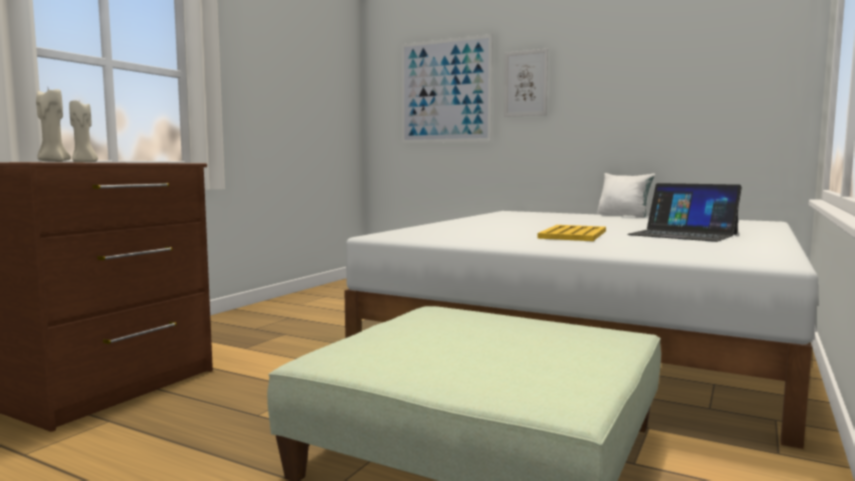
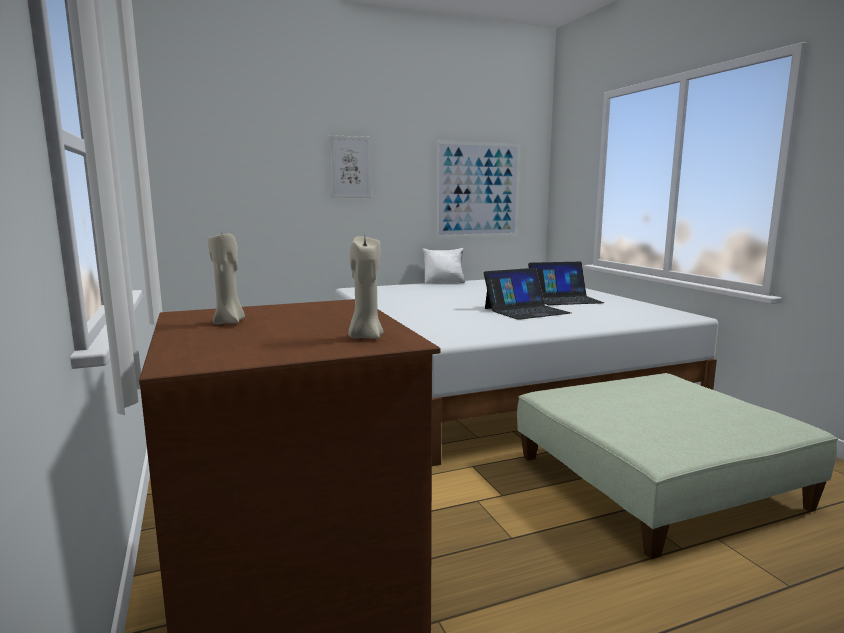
camera: 50 degrees left, 5 degrees up
picture [401,34,493,143] -> picture moved to [435,141,520,238]
yellow tray [537,225,606,241] -> laptop [484,268,571,320]

